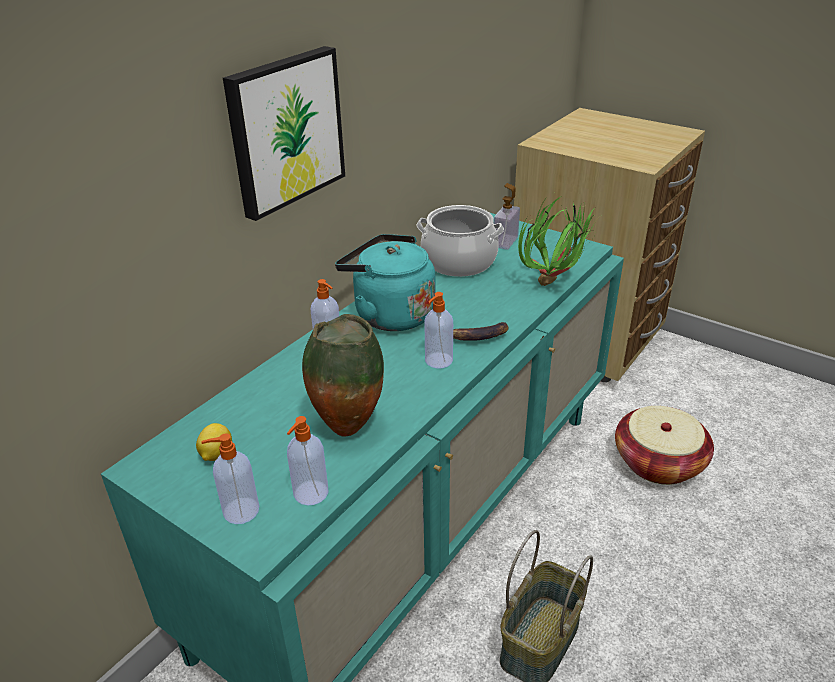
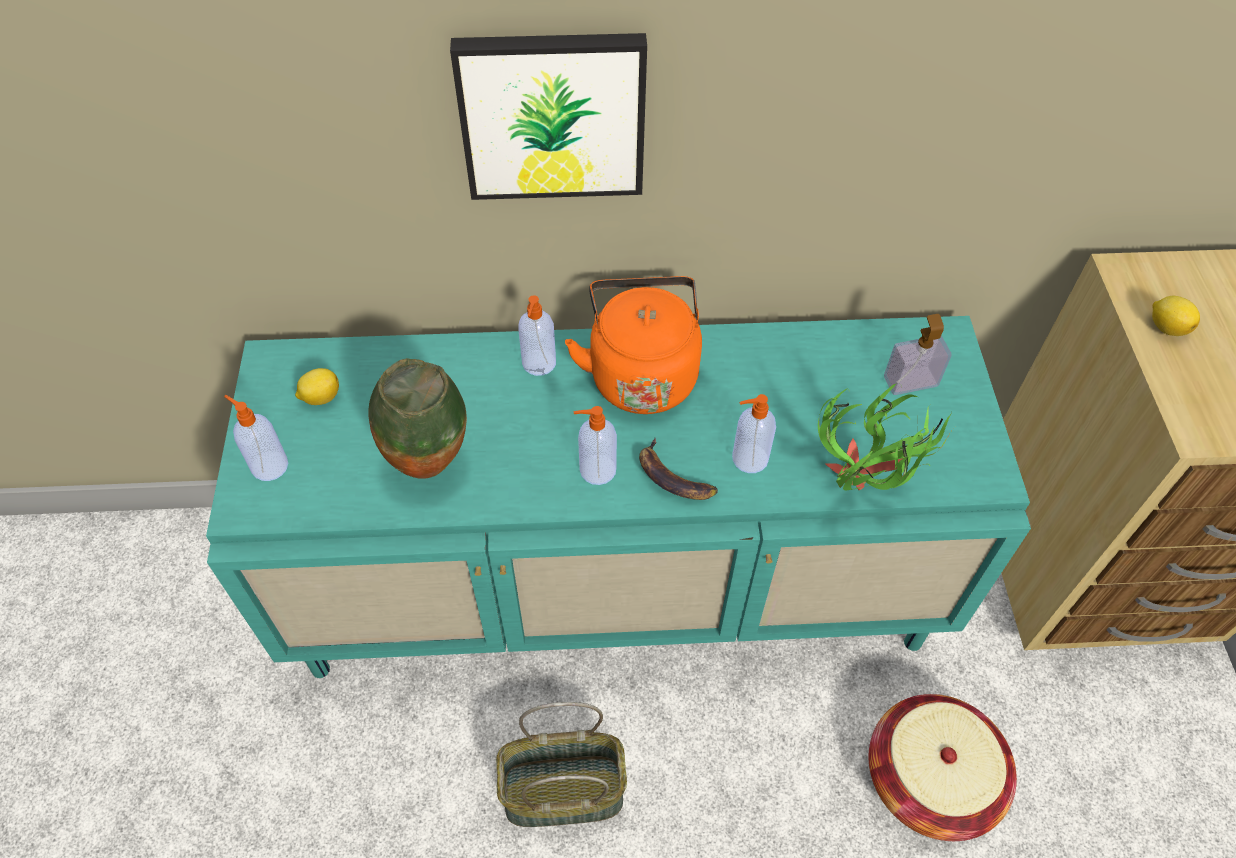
camera: 50 degrees right, 20 degrees up
soap dispenser [287,416,328,505] -> soap dispenser moved to [732,394,776,473]
turquoise kettle [335,234,436,331] -> orange kettle [565,276,702,414]
cooking pot [416,205,504,277] -> none
none -> lemon [1152,296,1200,336]

